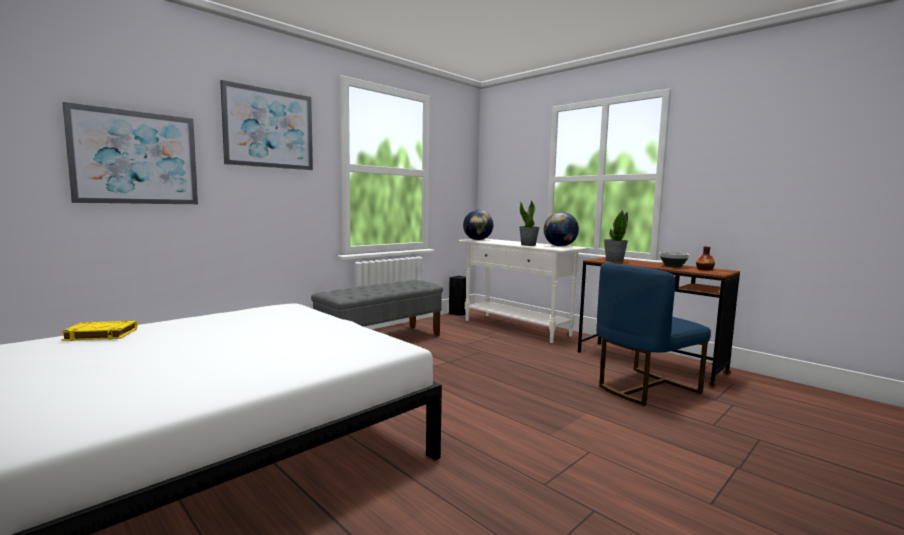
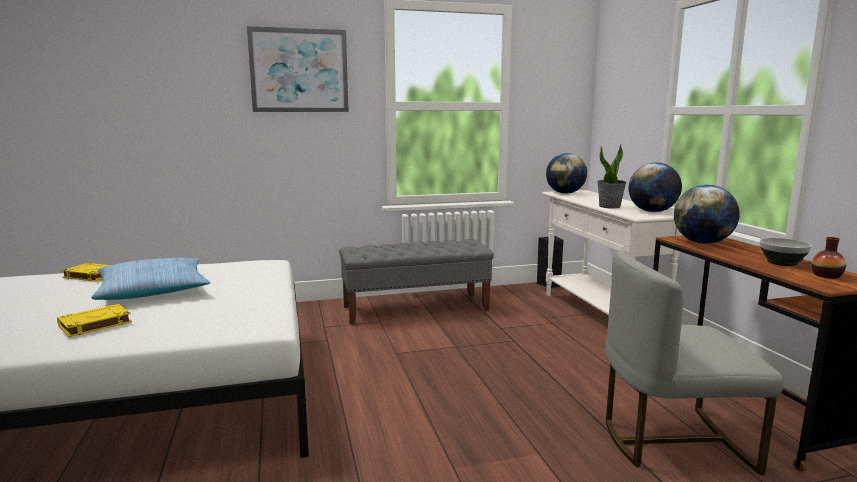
camera: 30 degrees right, 5 degrees up
picture [62,102,198,204] -> none
blue chair [596,263,711,406] -> grey chair [605,250,784,475]
potted plant [604,210,628,262] -> globe [674,185,740,244]
none -> yellow book [57,304,132,337]
none -> pillow [91,258,210,300]

